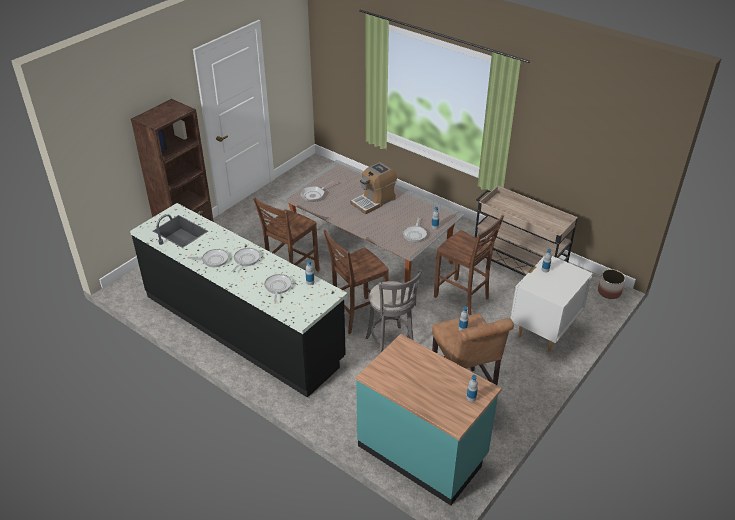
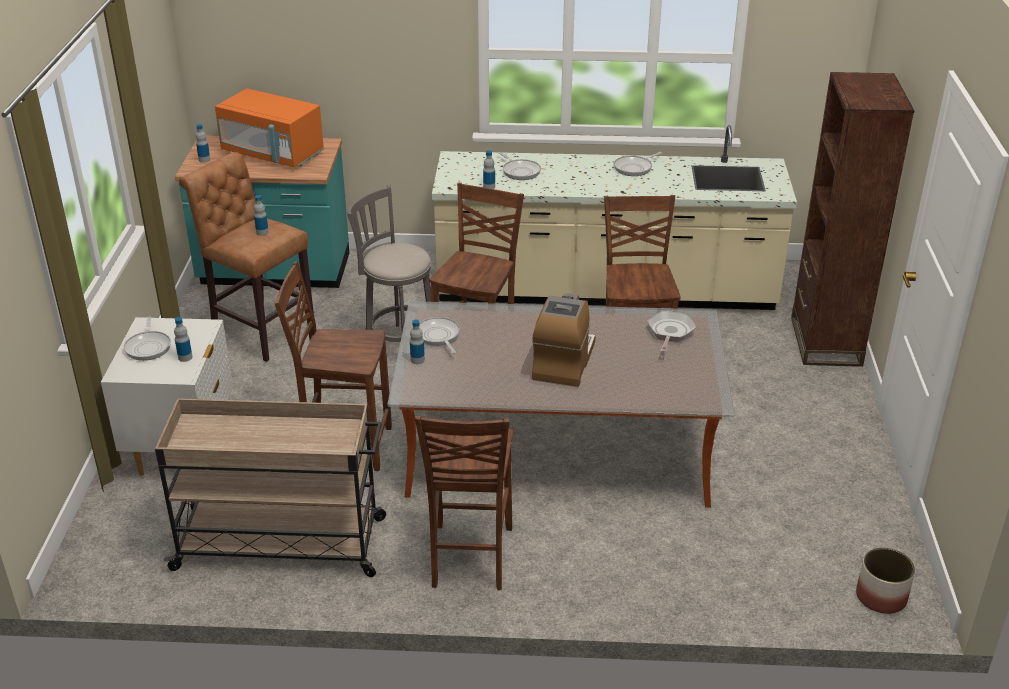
camera: 145 degrees right, 5 degrees down
black counter [130,203,348,398] -> beige counter [432,125,797,310]
frying pan [232,248,260,272] -> frying pan moved to [123,317,171,361]
planter [598,269,625,299] -> planter moved to [856,548,915,614]
none -> orange microwave [215,88,324,168]
none -> brown chair [415,416,513,590]

